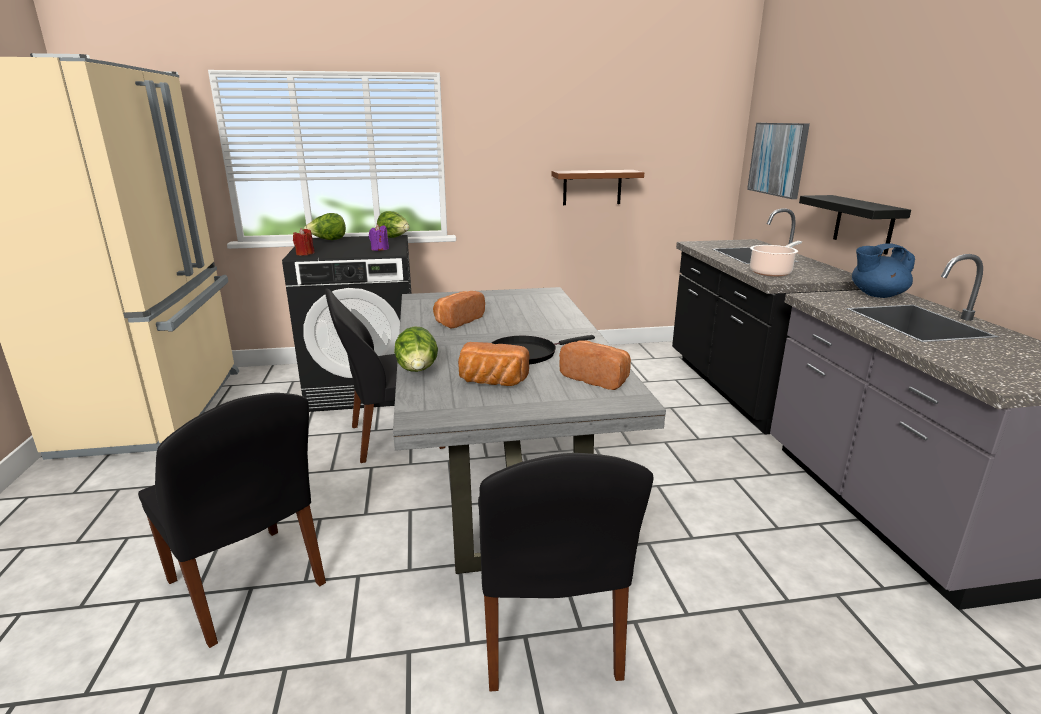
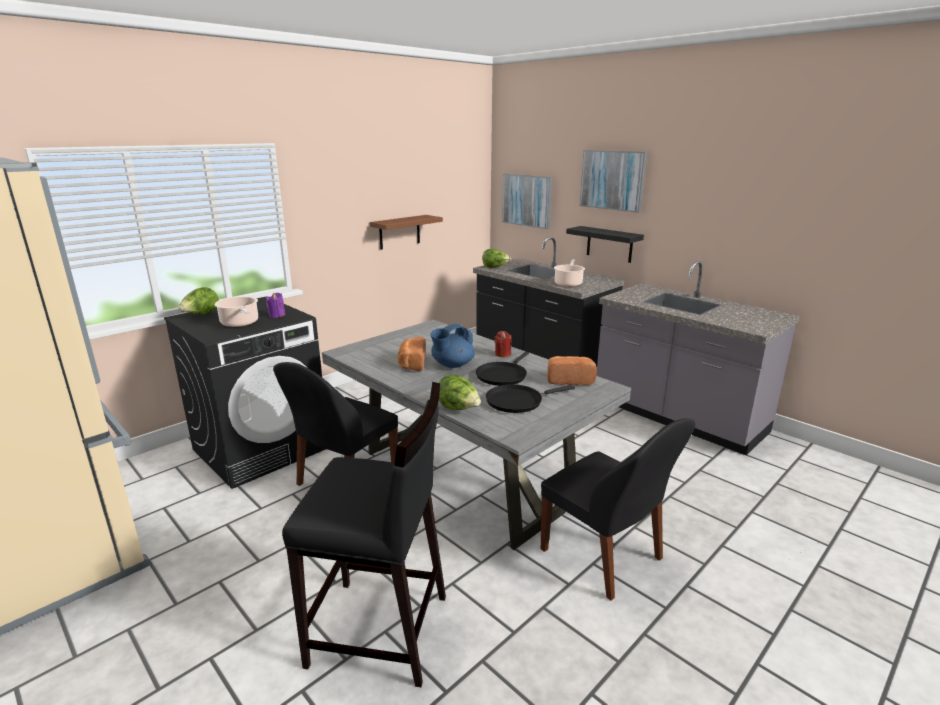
camera: 35 degrees left, 0 degrees up
black chair [138,393,326,648] -> black stool [282,382,446,687]
red candle [293,228,314,255] -> red candle moved to [494,331,512,357]
lettuce [377,211,410,238] -> lettuce moved to [482,249,511,268]
bread [458,342,530,386] -> black frying pan [486,384,575,413]
blue teapot [852,243,915,298] -> blue teapot moved to [430,324,475,368]
none -> cooking pot [214,296,258,327]
none -> picture [580,150,647,213]

